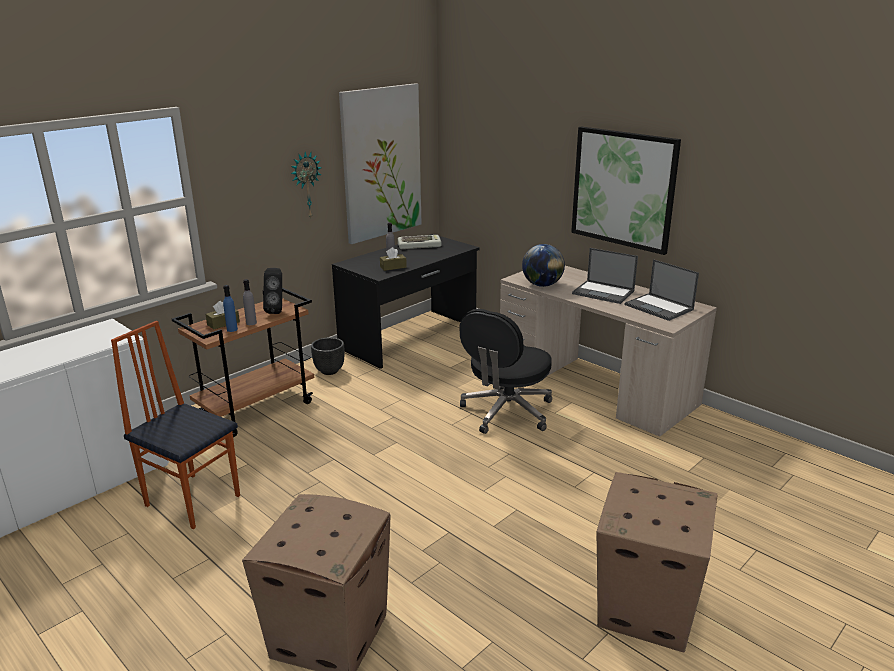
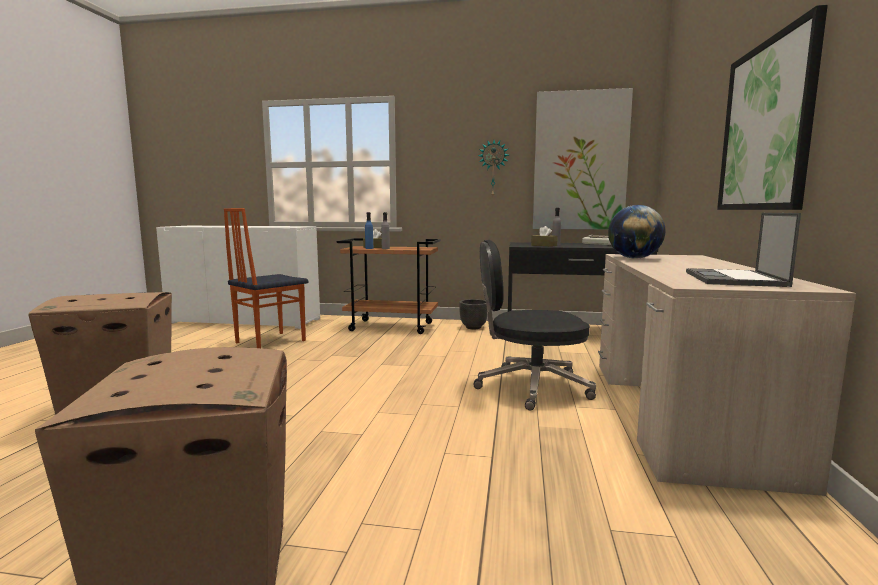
camera: 55 degrees right, 15 degrees down
chair [111,321,240,529] -> chair turned 135 degrees counterclockwise [224,208,308,348]
black speaker [263,268,282,314] -> none
laptop [572,248,638,304] -> none

